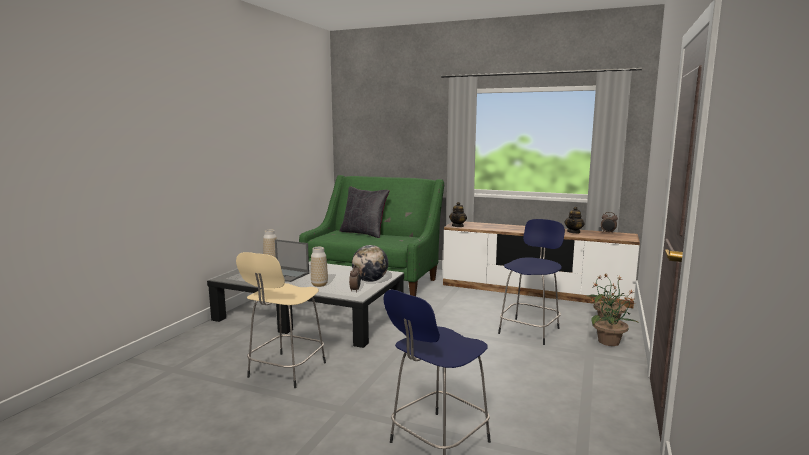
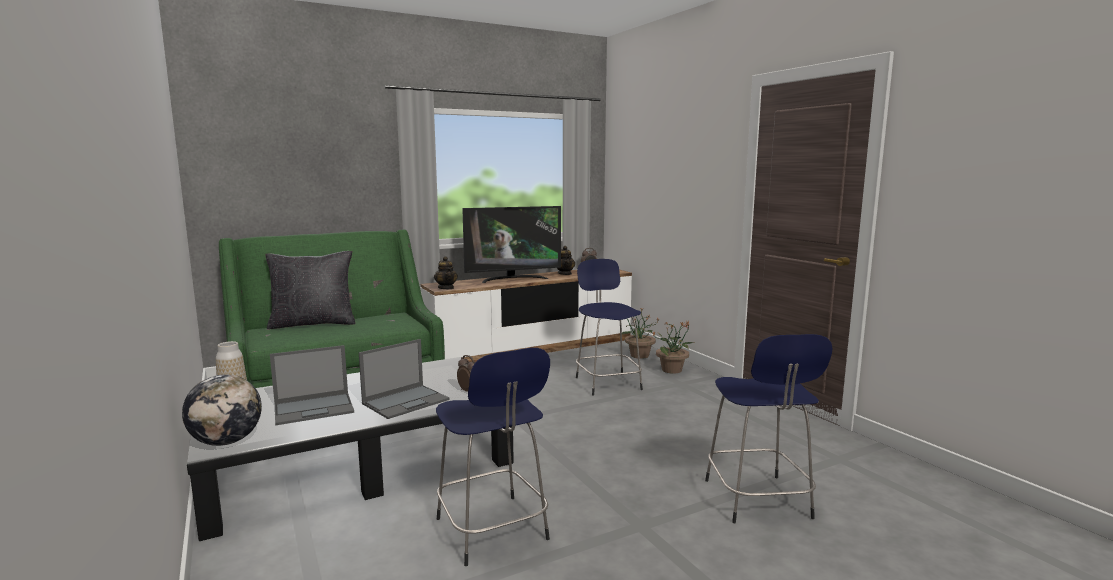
camera: 50 degrees left, 0 degrees up
beige stool [236,252,326,388] -> blue stool [436,348,550,566]
vase [311,247,328,287] -> laptop [359,339,450,419]
globe [352,245,388,282] -> globe moved to [182,374,262,446]
none -> television [462,206,561,283]

